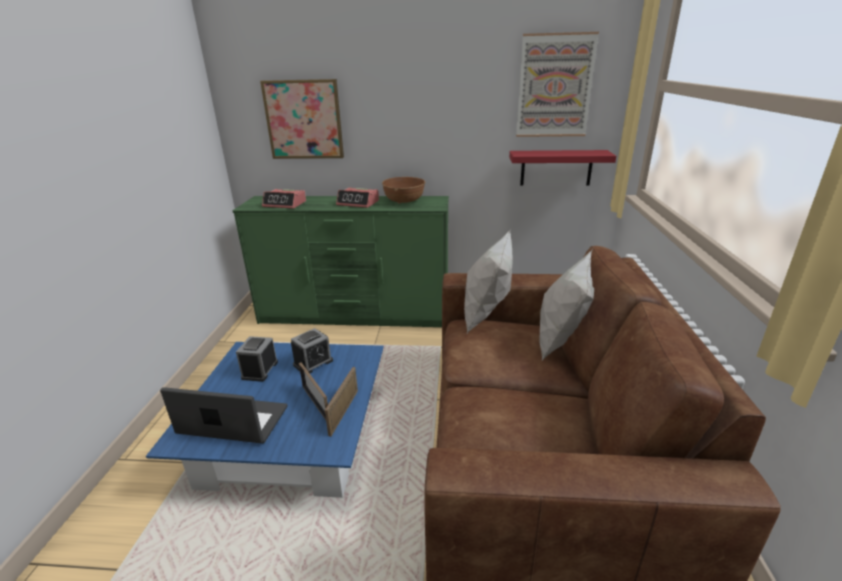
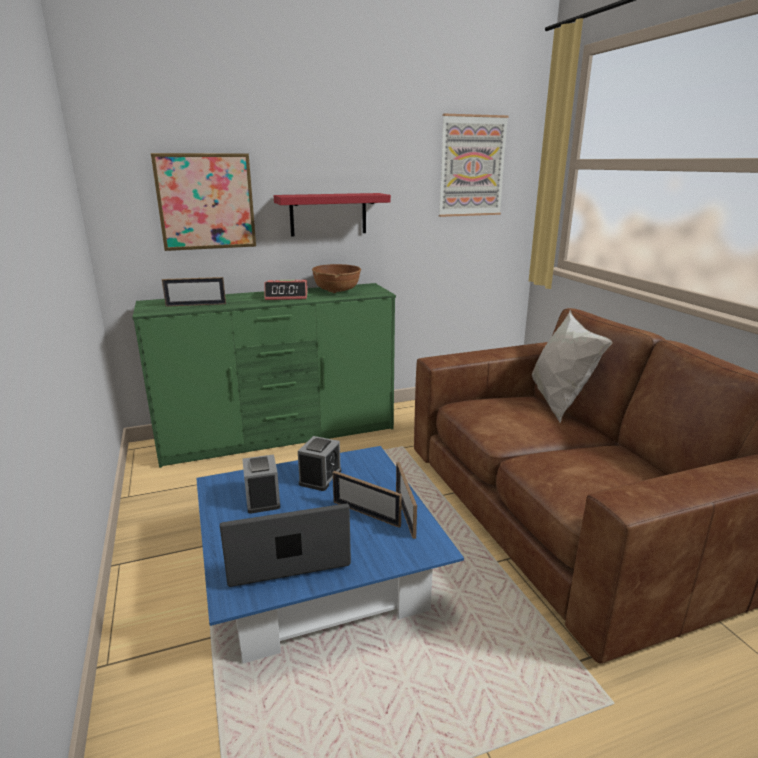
camera: 25 degrees left, 5 degrees down
alarm clock [262,189,306,209] -> picture frame [162,277,226,307]
white pillow [464,230,513,333] -> none
red shelf [509,150,616,186] -> red shelf moved to [274,193,391,236]

